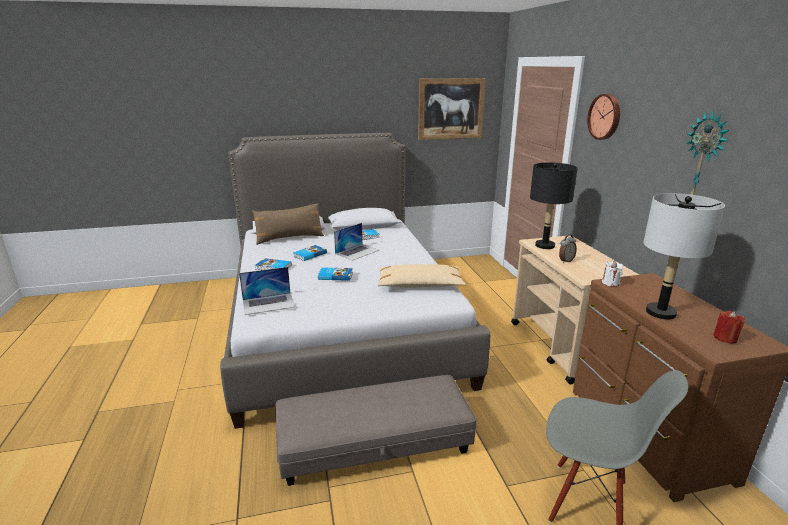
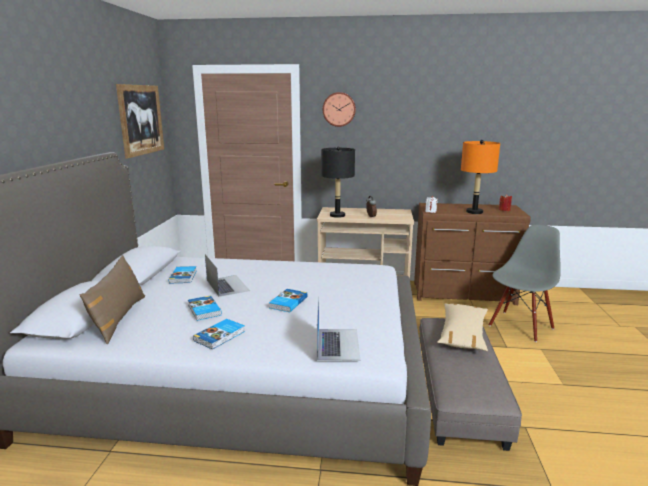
camera: 70 degrees left, 5 degrees down
beige pillow [377,264,466,287] -> beige pillow moved to [437,303,488,351]
grey table lamp [643,193,725,320] -> orange table lamp [461,140,500,214]
wall clock [687,110,729,195] -> none

